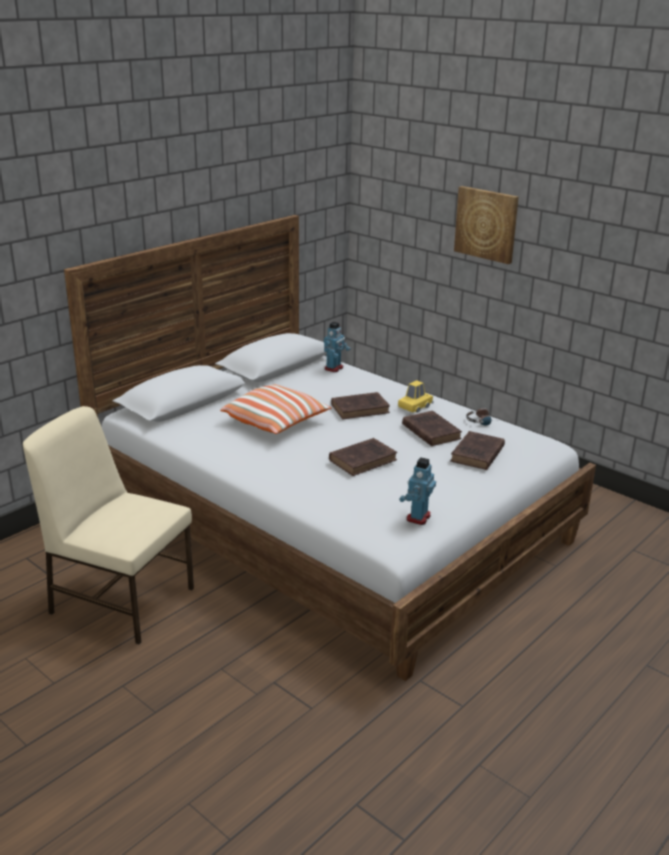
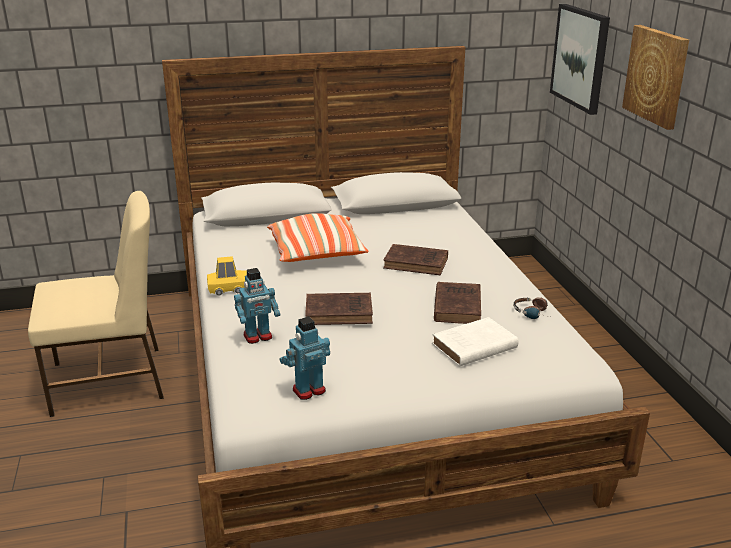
camera: 35 degrees right, 0 degrees up
beige chair [23,406,194,644] -> beige chair turned 105 degrees clockwise [28,191,164,417]
toy robot [324,322,351,372] -> toy robot moved to [234,268,280,344]
yellow toy car [398,380,434,413] -> yellow toy car moved to [207,256,247,295]
brown book [450,431,505,470] -> white book [432,317,518,367]
none -> picture [550,4,610,115]

